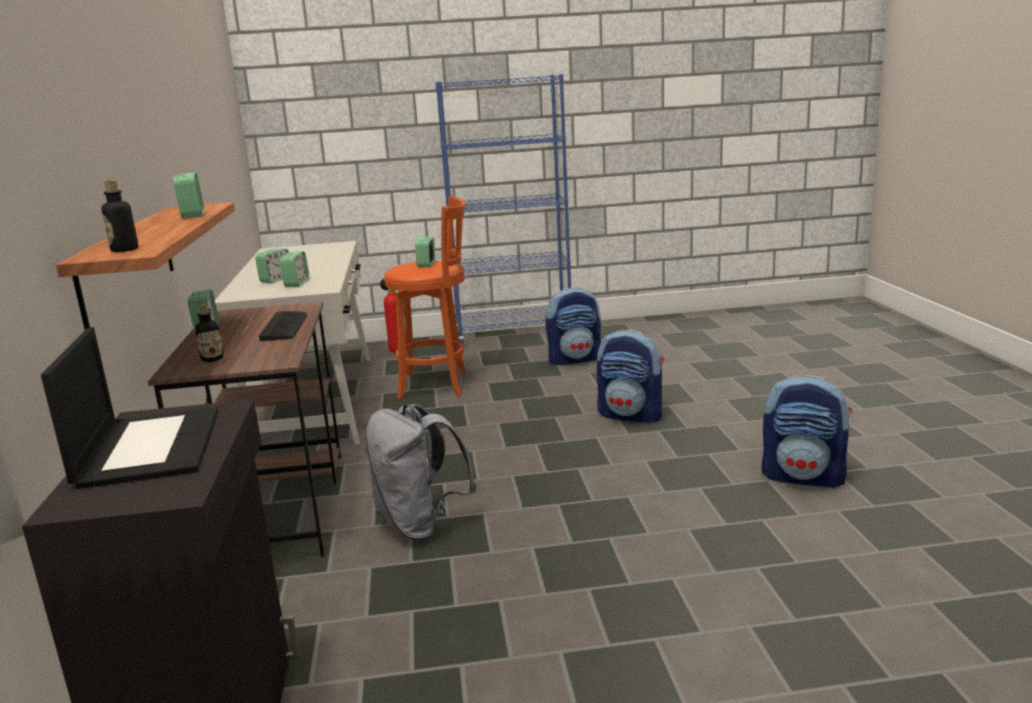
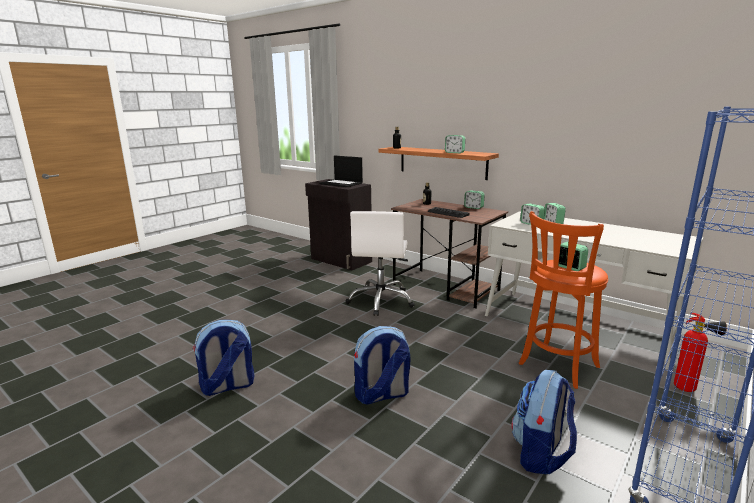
camera: 135 degrees right, 0 degrees up
grey backpack [365,404,477,540] -> white office chair [345,211,415,316]

